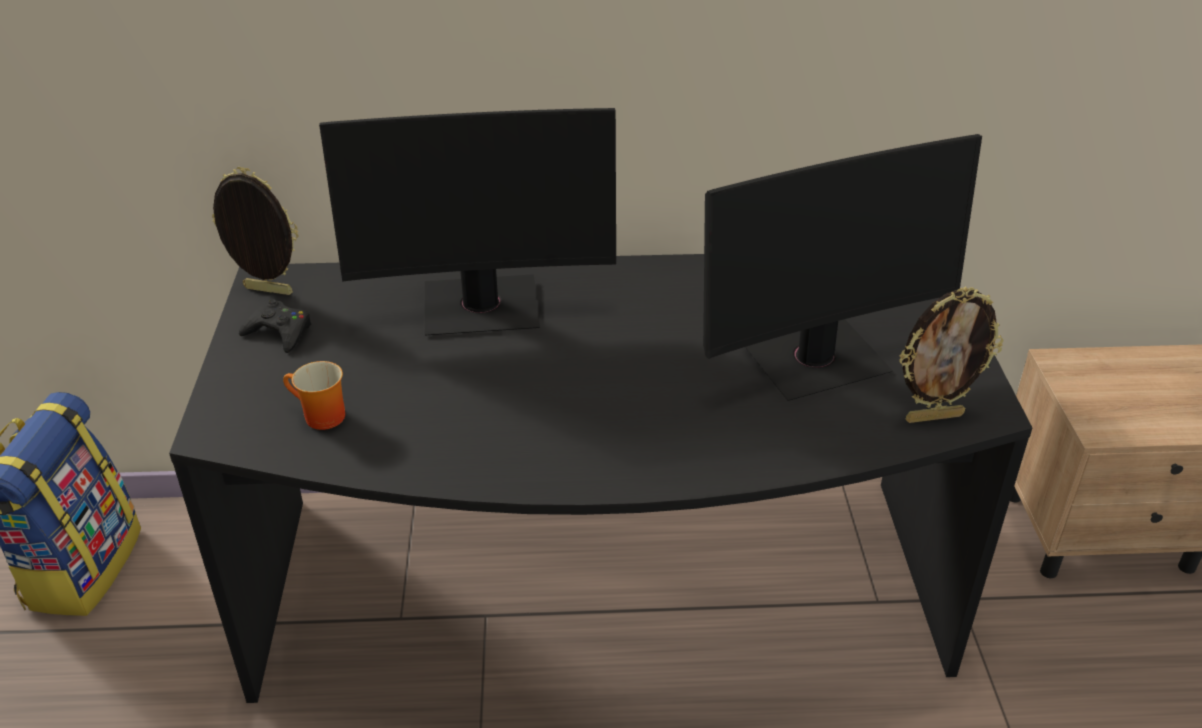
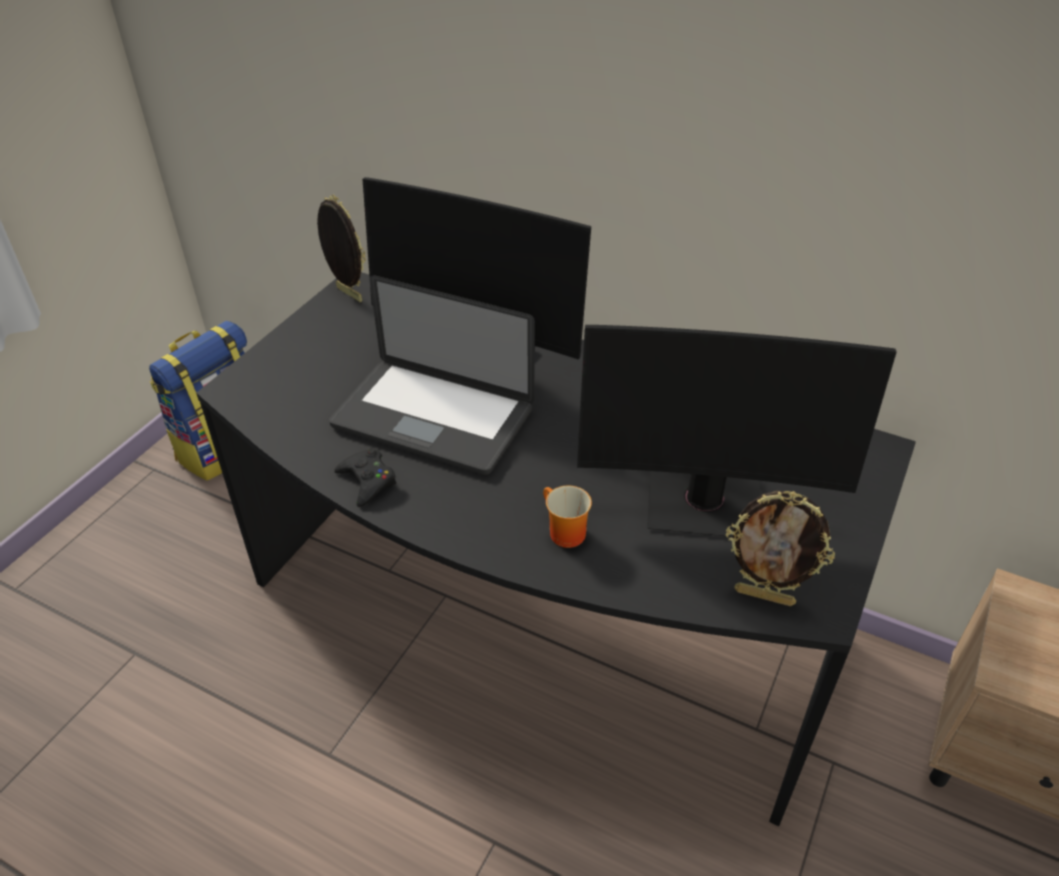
camera: 30 degrees right, 5 degrees up
black game controller [239,299,311,353] -> black game controller moved to [335,449,396,507]
mug [283,361,345,430] -> mug moved to [543,486,592,548]
none -> laptop [329,275,535,475]

